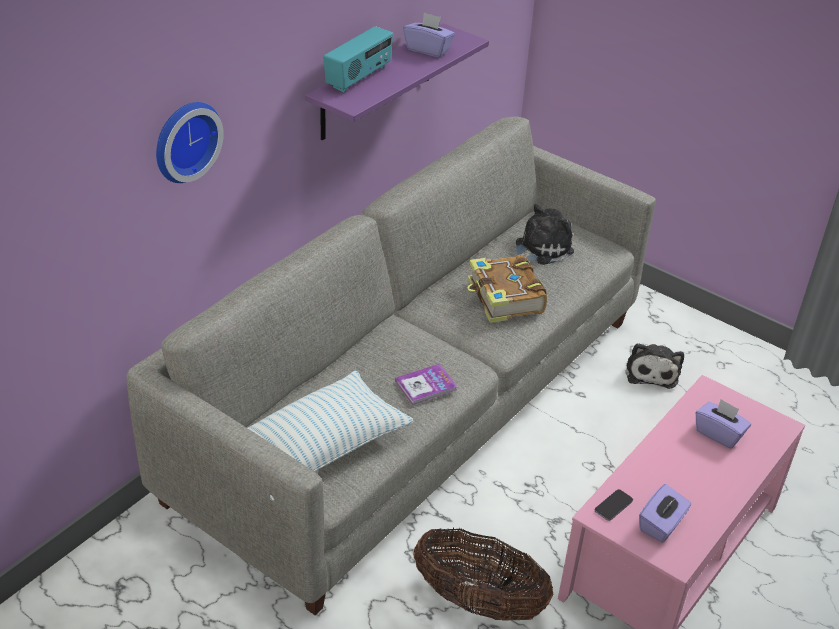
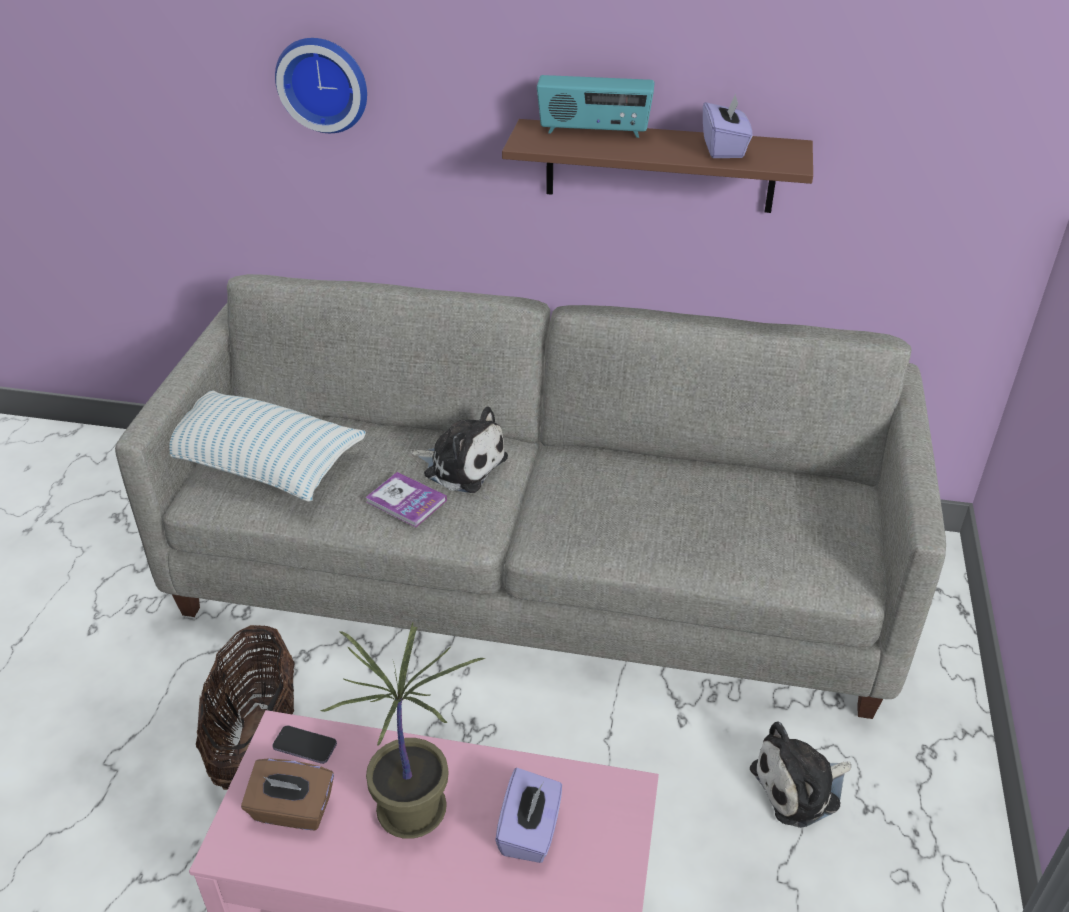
camera: 65 degrees right, 0 degrees up
purple shelf [305,23,489,140] -> brown shelf [502,119,813,213]
book [467,255,547,323] -> none
plush toy [516,204,574,265] -> plush toy moved to [410,406,508,493]
purple tissue box [639,484,691,543] -> brown tissue box [241,758,334,830]
none -> potted plant [321,623,485,839]

